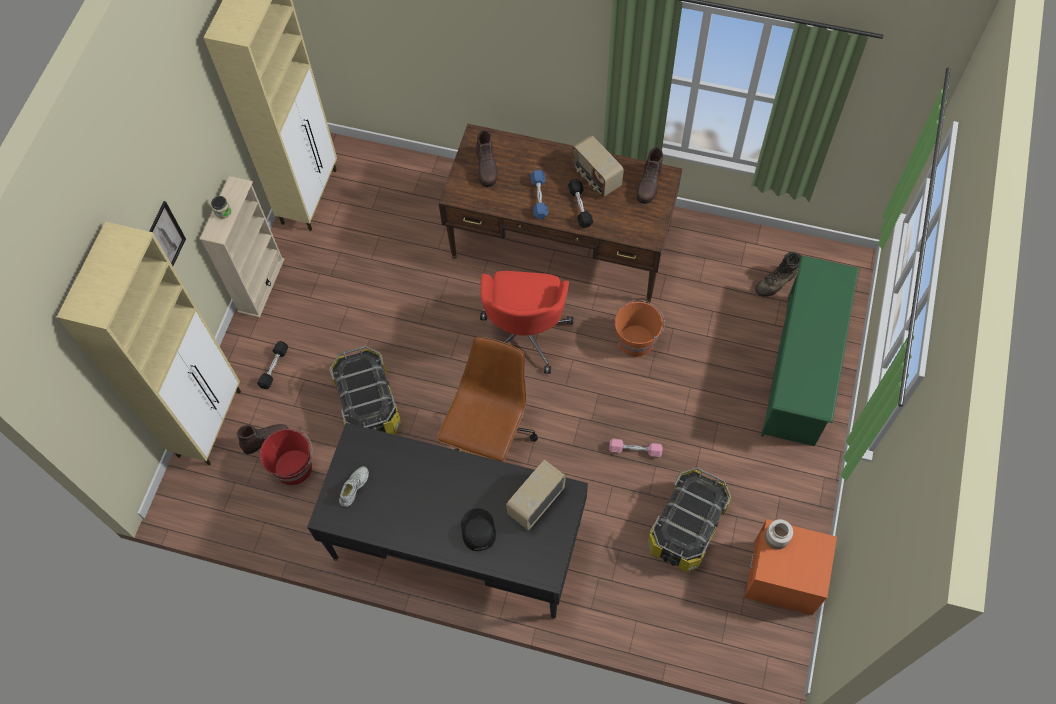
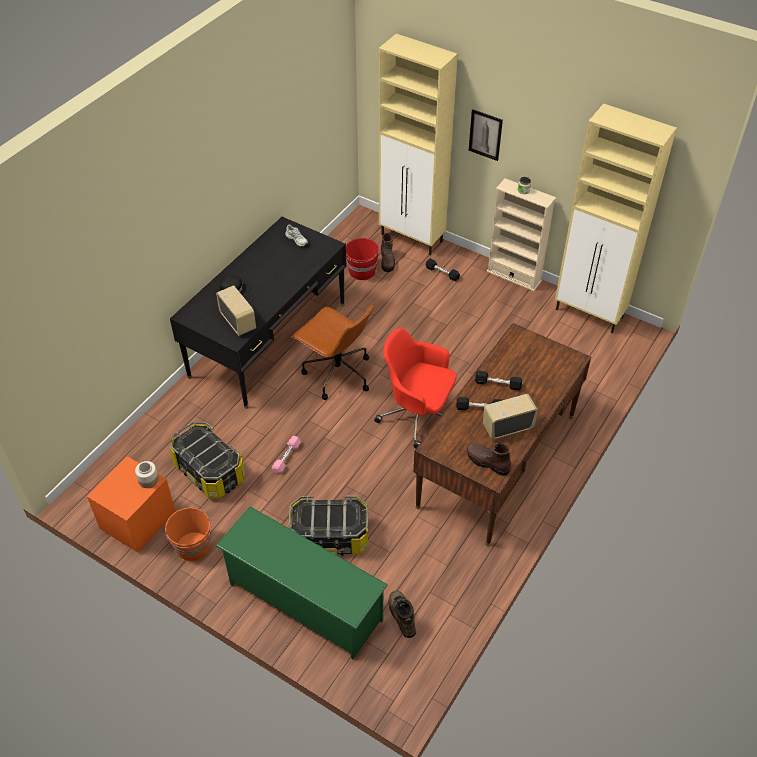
camera: 105 degrees right, 15 degrees down
storage box [329,346,402,435] -> storage box moved to [289,496,368,556]
brown boot [475,130,498,187] -> none
blue dumbbell [531,170,548,219] -> black dumbbell [475,371,522,391]
orange bucket [615,300,665,357] -> orange bucket moved to [165,508,211,561]

